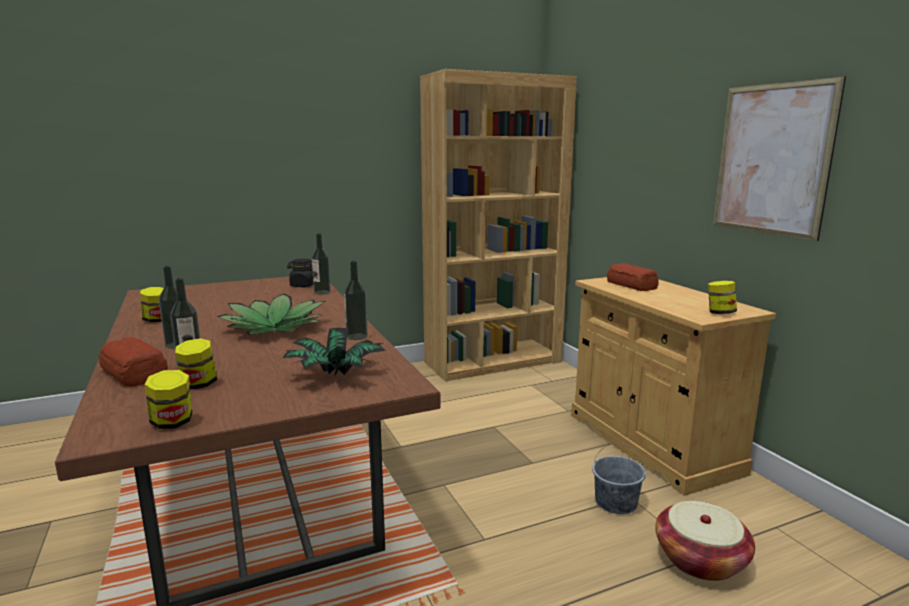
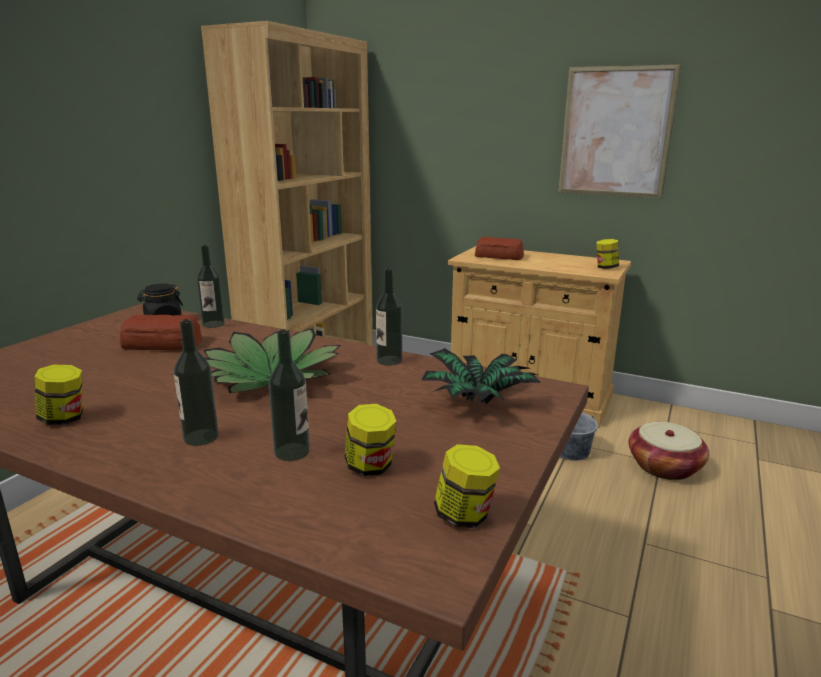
camera: 40 degrees left, 5 degrees up
bread [99,337,168,387] -> bread moved to [120,314,202,351]

